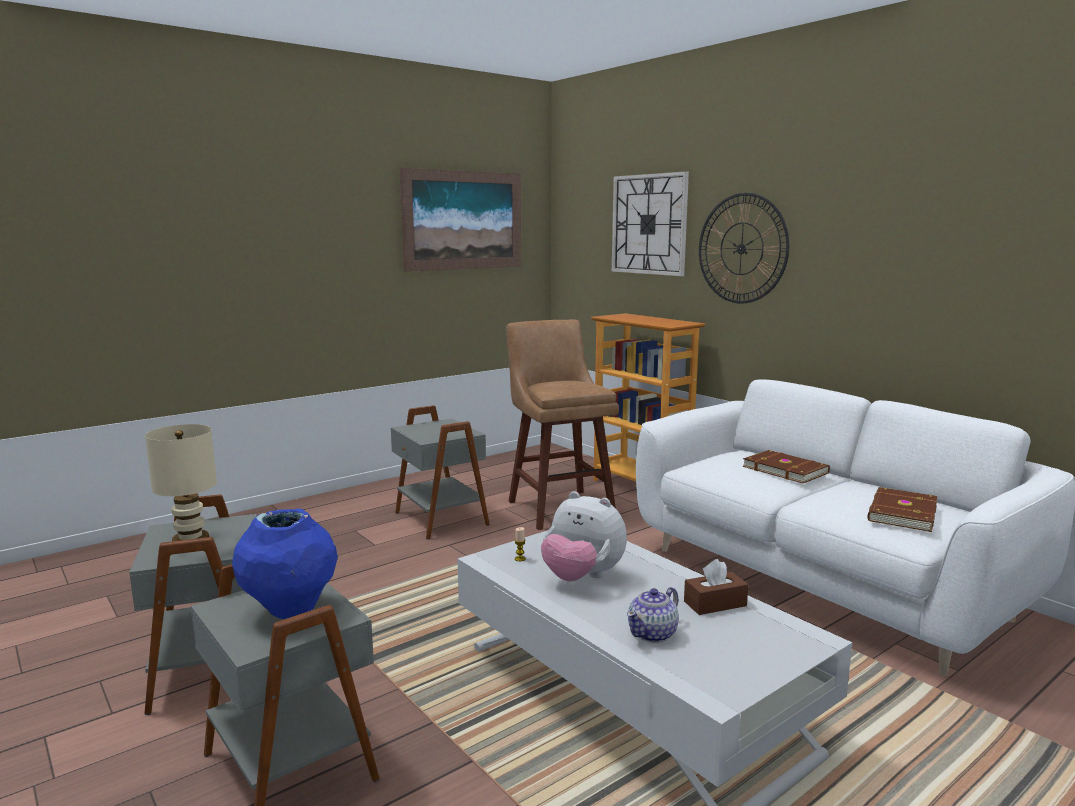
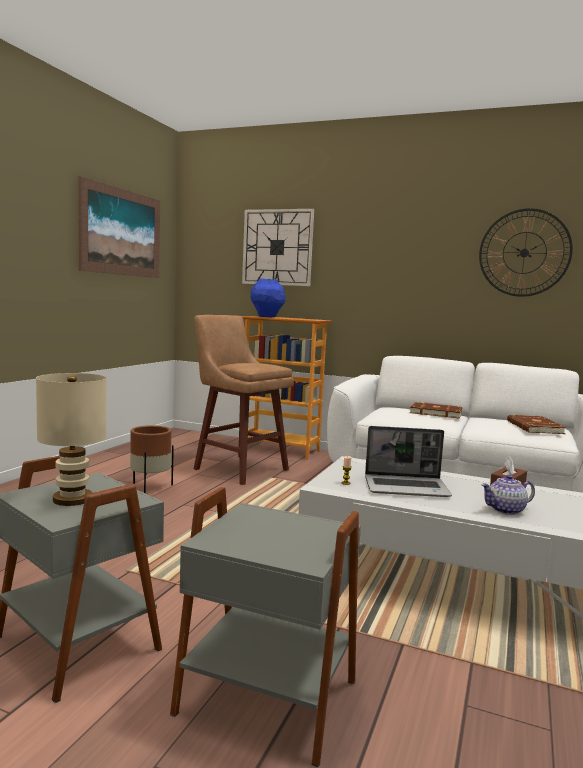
camera: 30 degrees left, 5 degrees down
blue vase [232,509,338,619] -> blue vase moved to [250,278,286,317]
grey side table [391,405,490,540] -> brown planter [130,425,174,494]
plush toy [541,491,627,582] -> laptop [365,426,452,497]
teapot [627,587,679,643] -> teapot turned 60 degrees clockwise [481,475,535,515]
wall clock [699,193,789,304] -> wall clock moved to [479,208,573,297]

